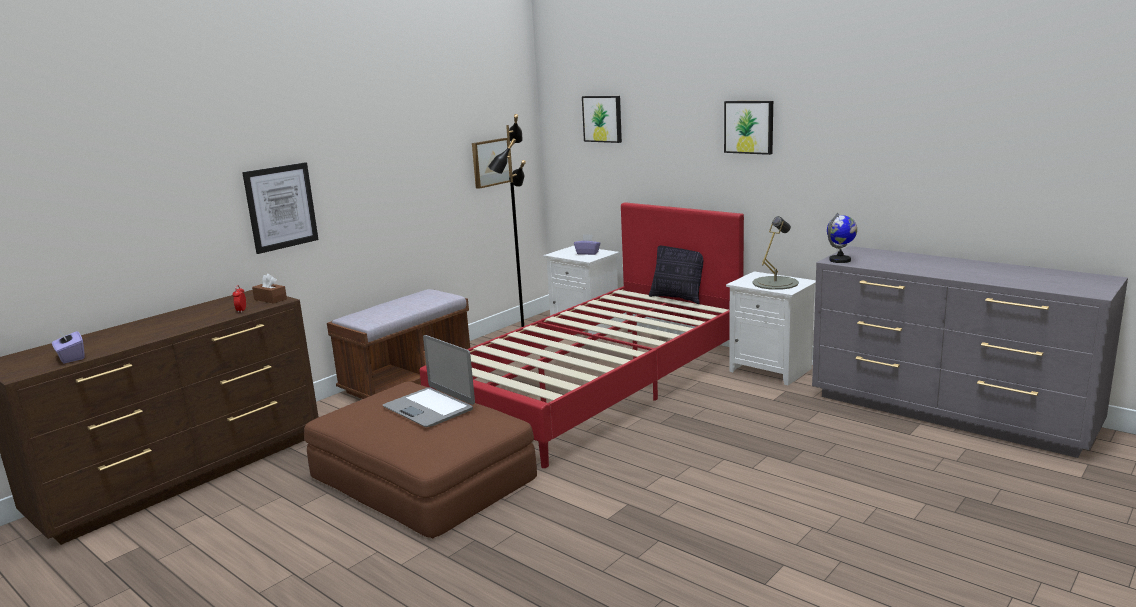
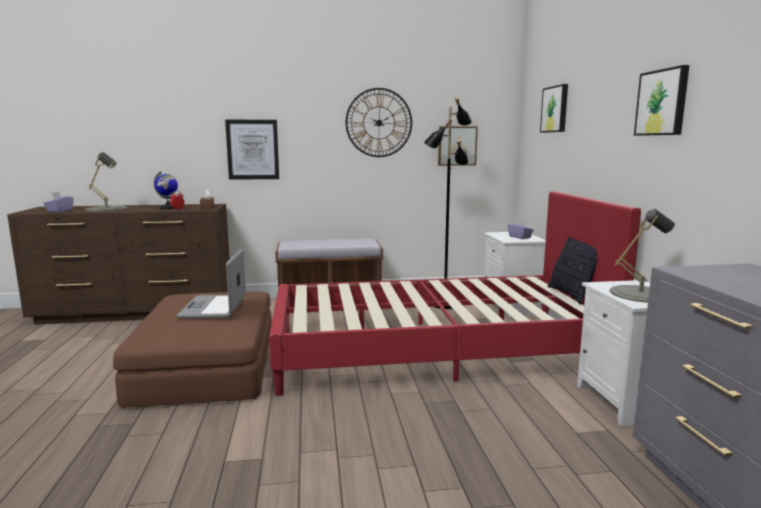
camera: 40 degrees right, 5 degrees down
globe [827,213,857,263] -> globe moved to [154,171,178,209]
none -> grey table lamp [85,152,127,212]
none -> wall clock [346,88,412,157]

